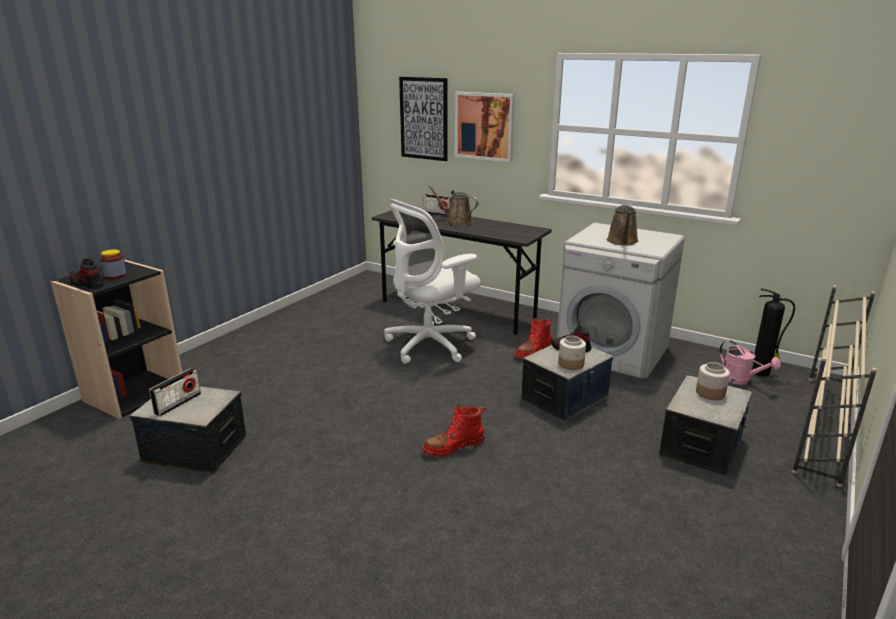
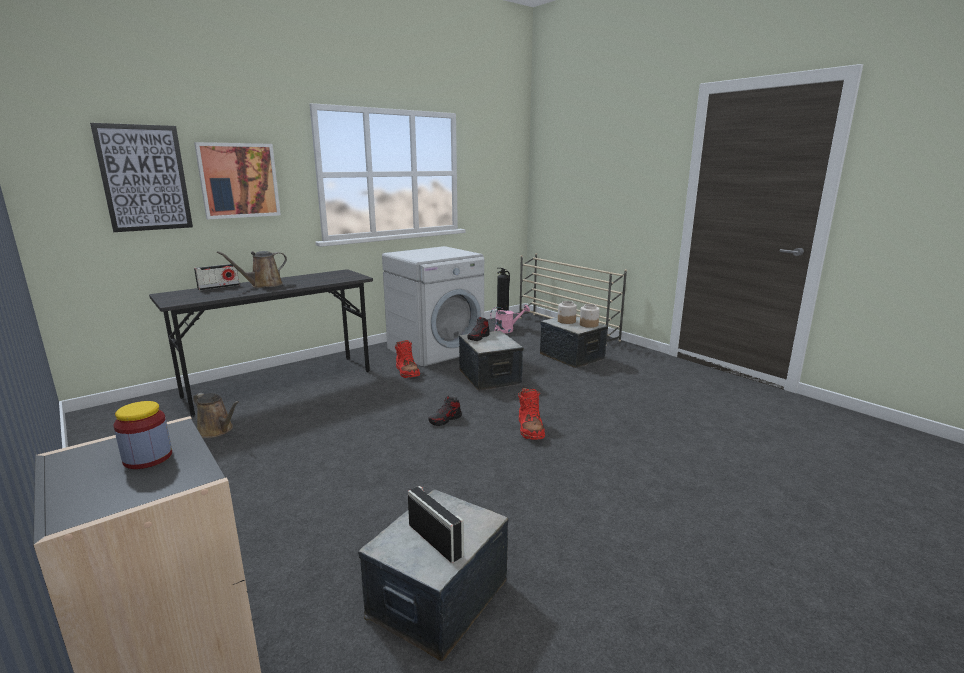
camera: 70 degrees left, 5 degrees down
shoe [70,259,104,289] -> shoe moved to [428,396,462,426]
white office chair [384,199,481,364] -> none
jar [558,336,586,370] -> jar moved to [580,304,600,328]
brown watering can [607,205,639,245] -> brown watering can moved to [193,393,239,438]

